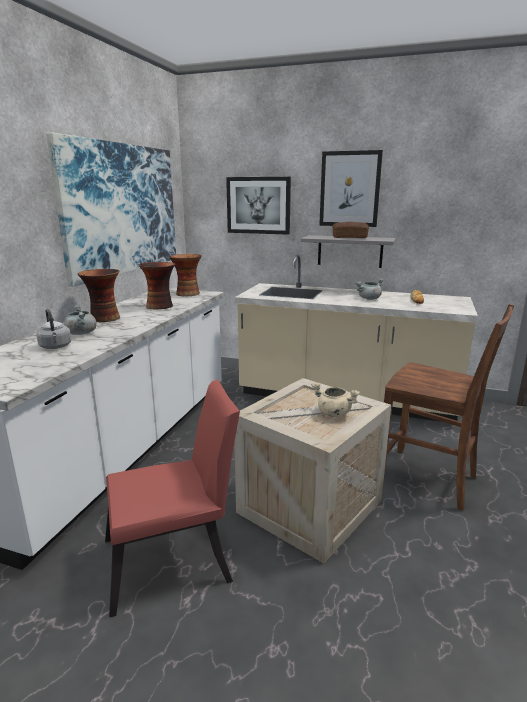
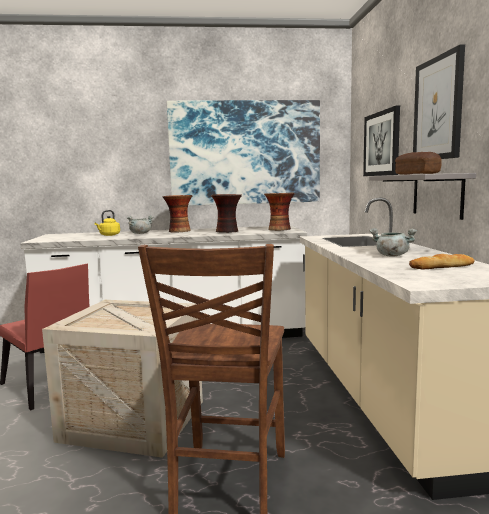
camera: 65 degrees right, 10 degrees down
grey kettle [36,309,71,349] -> yellow kettle [95,210,120,236]
beige cooking pot [312,382,360,417] -> none

